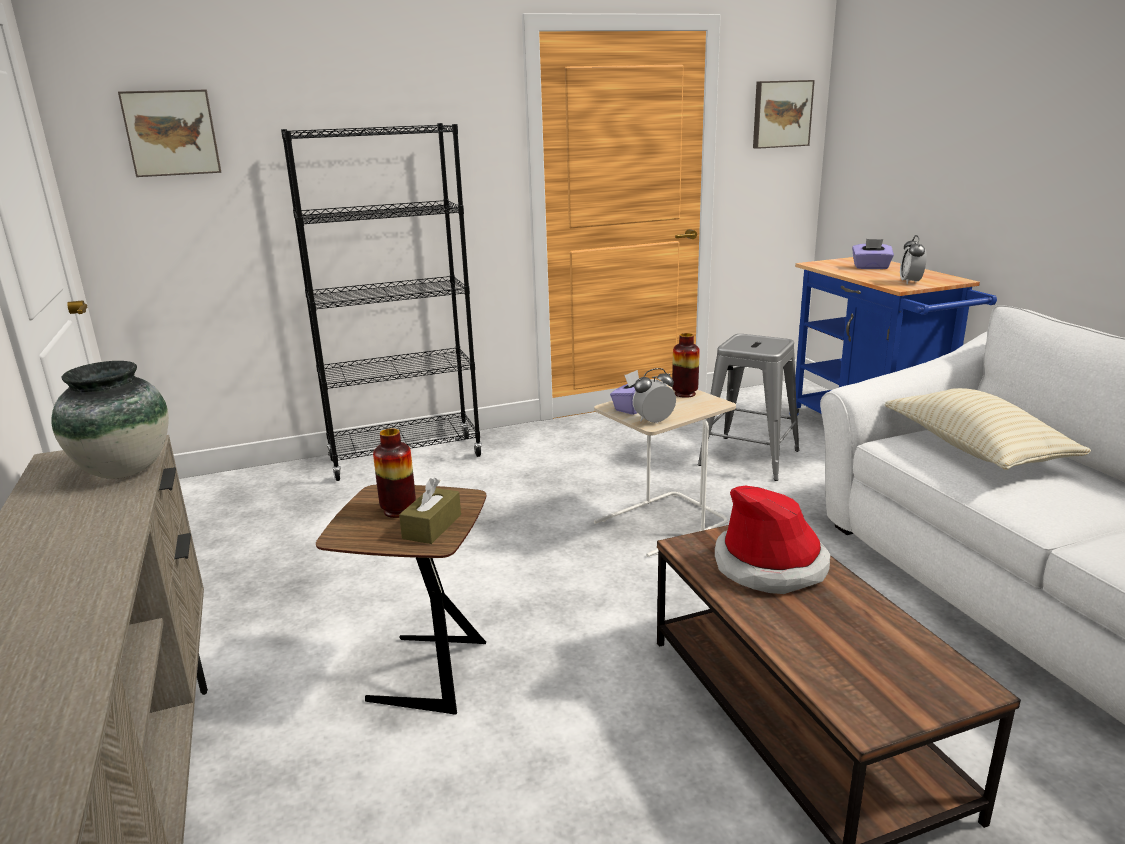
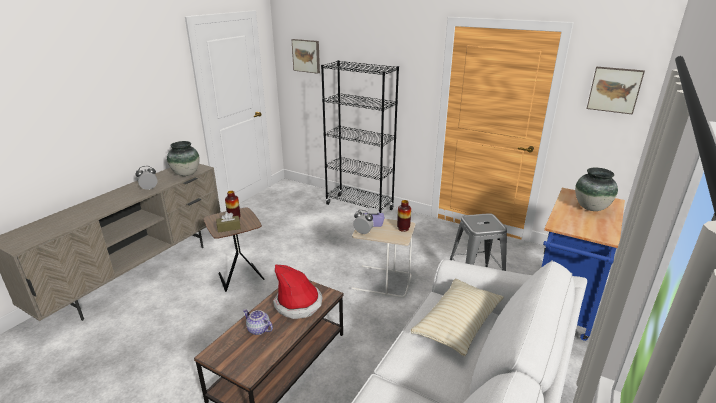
camera: 50 degrees right, 5 degrees up
purple tissue box [852,239,894,269] -> vase [575,168,618,211]
alarm clock [900,235,927,284] -> alarm clock moved to [135,166,158,190]
none -> teapot [243,309,273,335]

